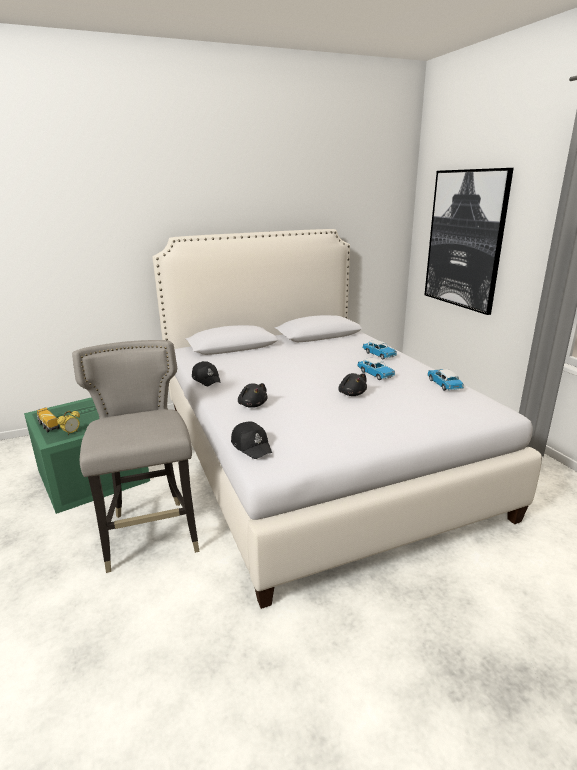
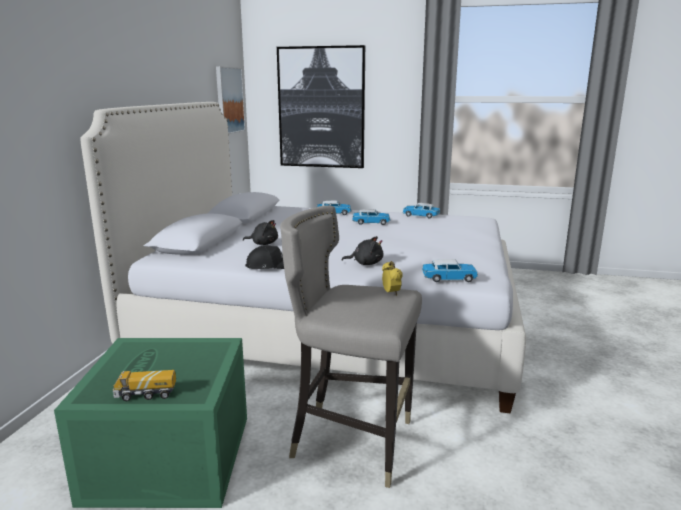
camera: 55 degrees left, 5 degrees down
alarm clock [57,411,80,436] -> alarm clock moved to [382,261,402,296]
black cap [231,421,272,459] -> toy car [422,259,478,282]
black plush toy [338,373,367,396] -> black plush toy moved to [243,220,278,245]
none -> picture [216,66,246,134]

